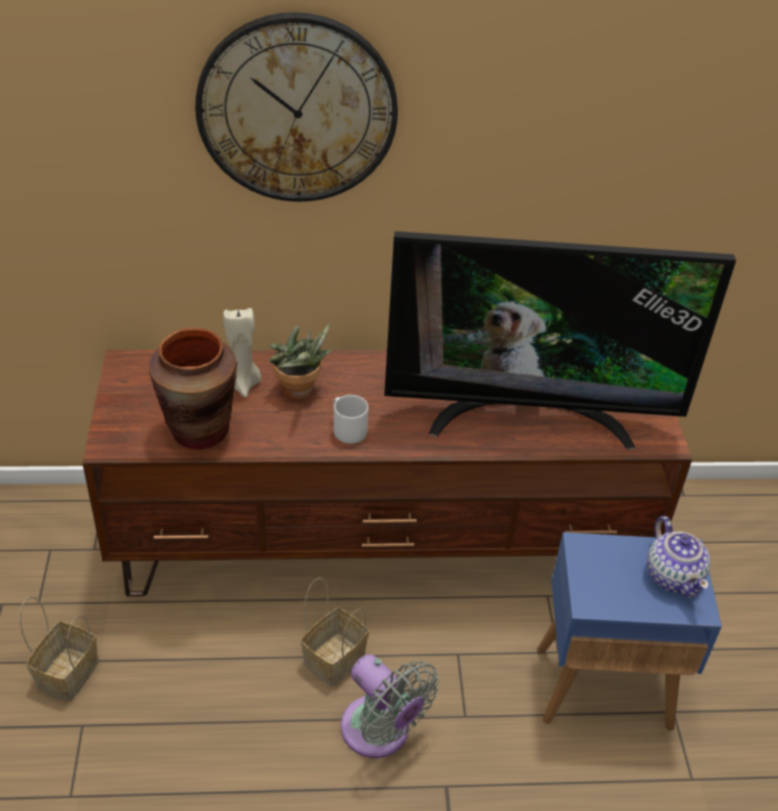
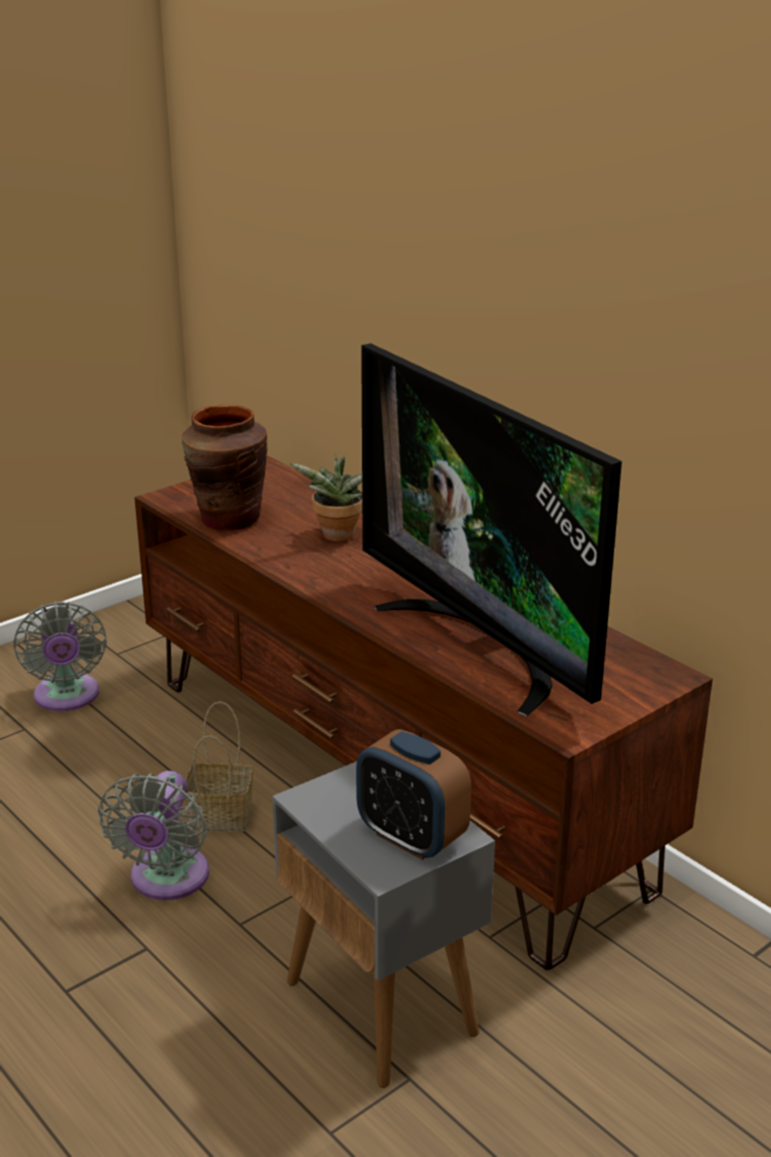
camera: 55 degrees right, 15 degrees down
basket [20,596,99,701] -> grey fan [13,601,107,711]
wall clock [195,12,398,202] -> none
beige candle [223,308,261,398] -> none
grey mug [333,395,368,444] -> none
blue side table [537,532,722,731] -> grey side table [272,761,495,1088]
teapot [647,516,710,598] -> alarm clock [356,729,471,860]

